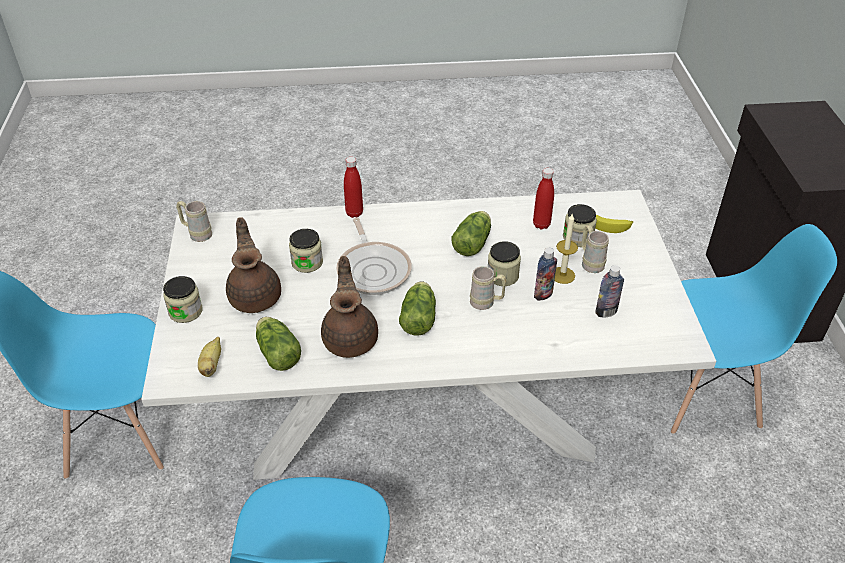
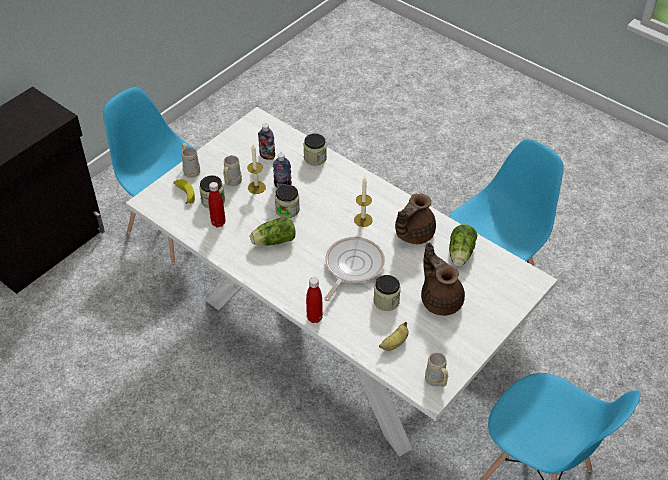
camera: 135 degrees left, 5 degrees up
jar [163,276,203,323] -> jar moved to [303,134,327,166]
banana [198,337,221,377] -> banana moved to [379,322,409,351]
brown teapot [226,217,281,313] -> brown teapot turned 120 degrees clockwise [421,243,465,316]
lettuce [399,281,436,336] -> candle [354,177,373,227]
beige mug [470,266,506,310] -> beige mug moved to [182,143,200,178]

